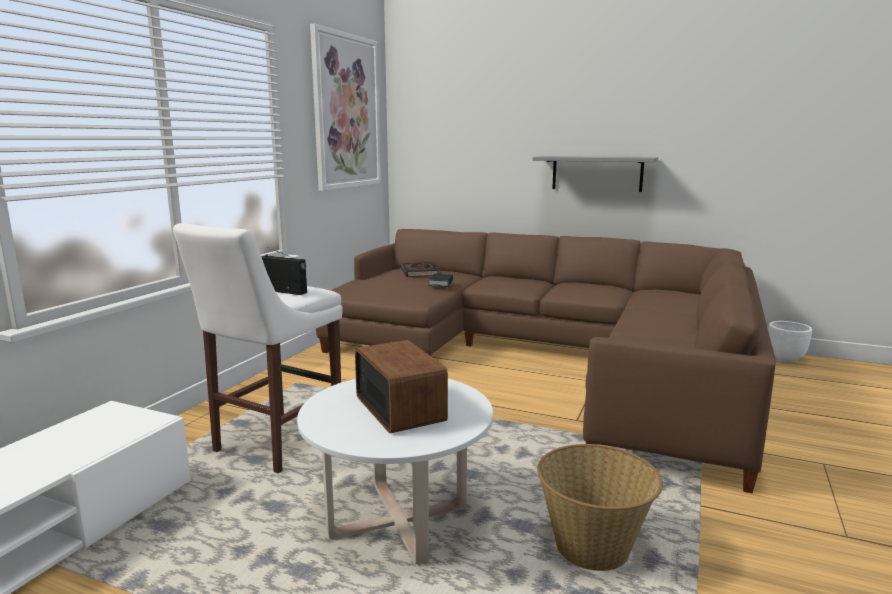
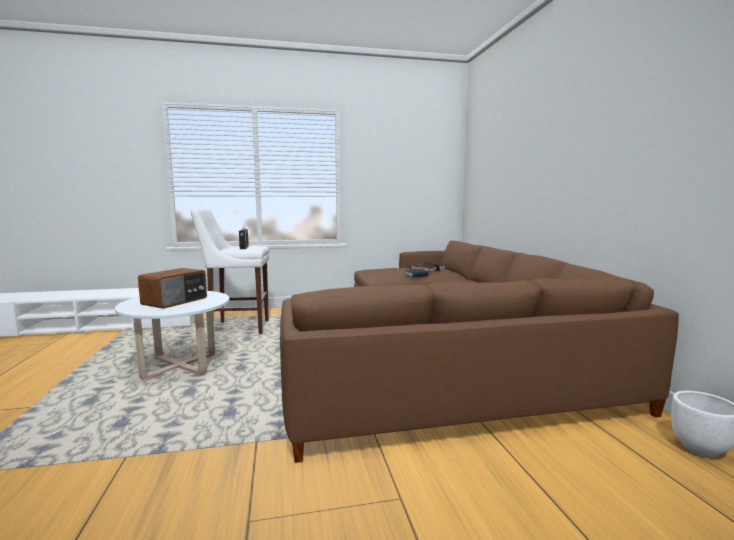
camera: 55 degrees right, 5 degrees down
picture [310,24,381,191] -> none
grey shelf [532,156,658,192] -> none
basket [537,444,663,571] -> none

